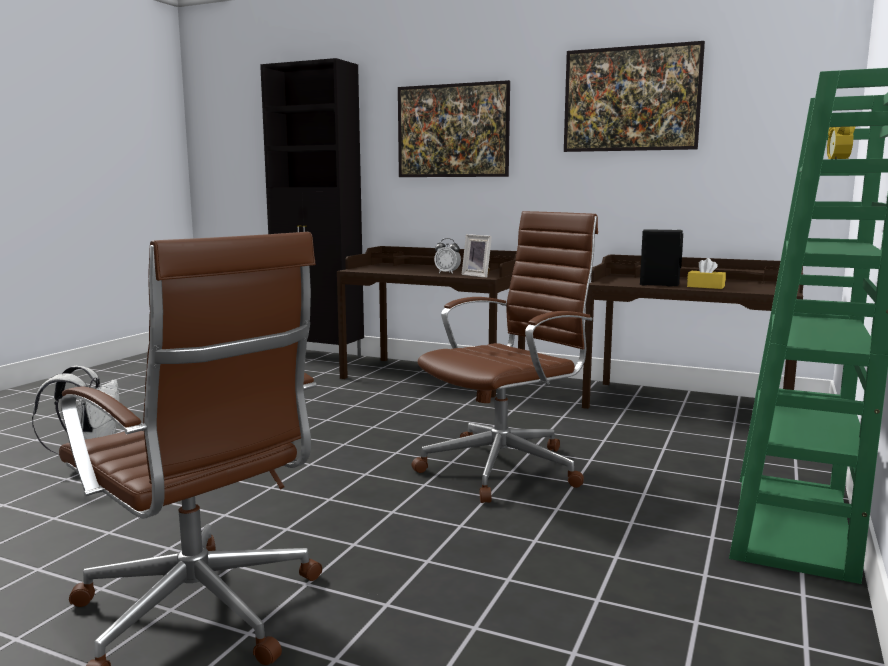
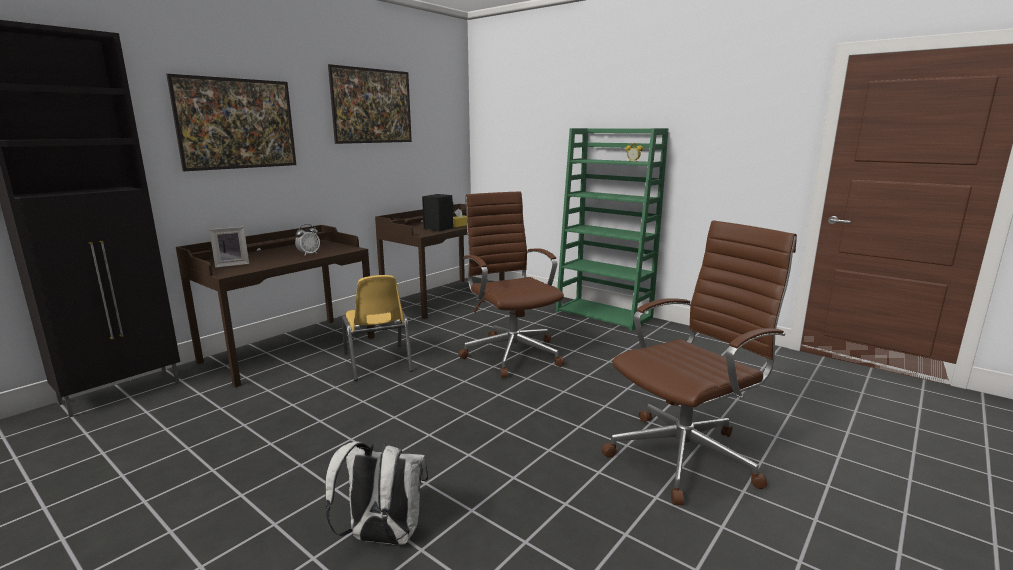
camera: 75 degrees left, 5 degrees up
picture frame [461,234,492,278] -> picture frame moved to [209,227,249,268]
none -> yellow chair [342,275,413,381]

